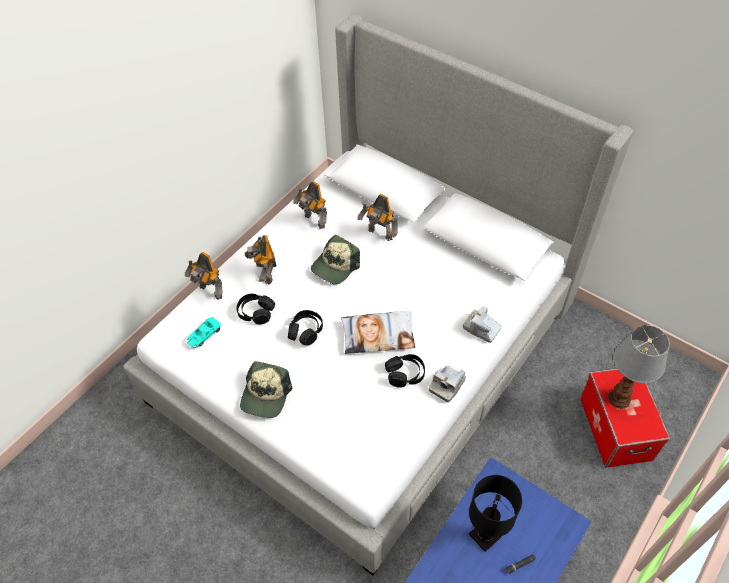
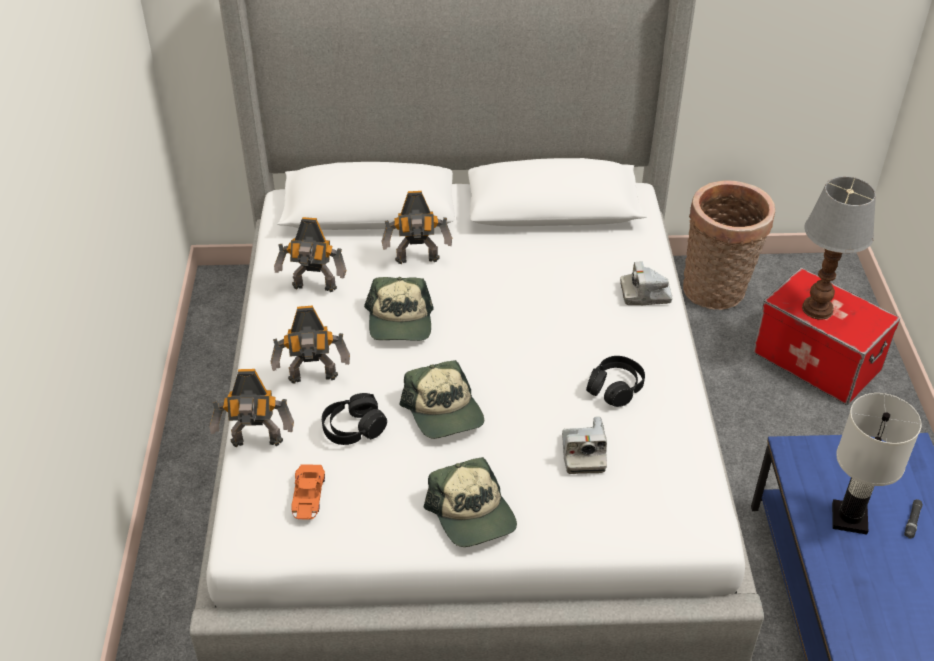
camera: 40 degrees left, 10 degrees down
turquoise toy car [187,317,221,348] -> orange toy car [291,464,325,520]
toy robot [245,235,276,285] -> toy robot turned 45 degrees counterclockwise [270,306,350,384]
black headphones [288,310,323,346] -> cap [400,360,484,439]
pillow [340,311,415,354] -> none
camera [429,366,466,402] -> camera moved to [562,416,607,474]
black table lamp [469,475,522,552] -> white table lamp [832,393,921,535]
none -> basket [683,181,775,310]

